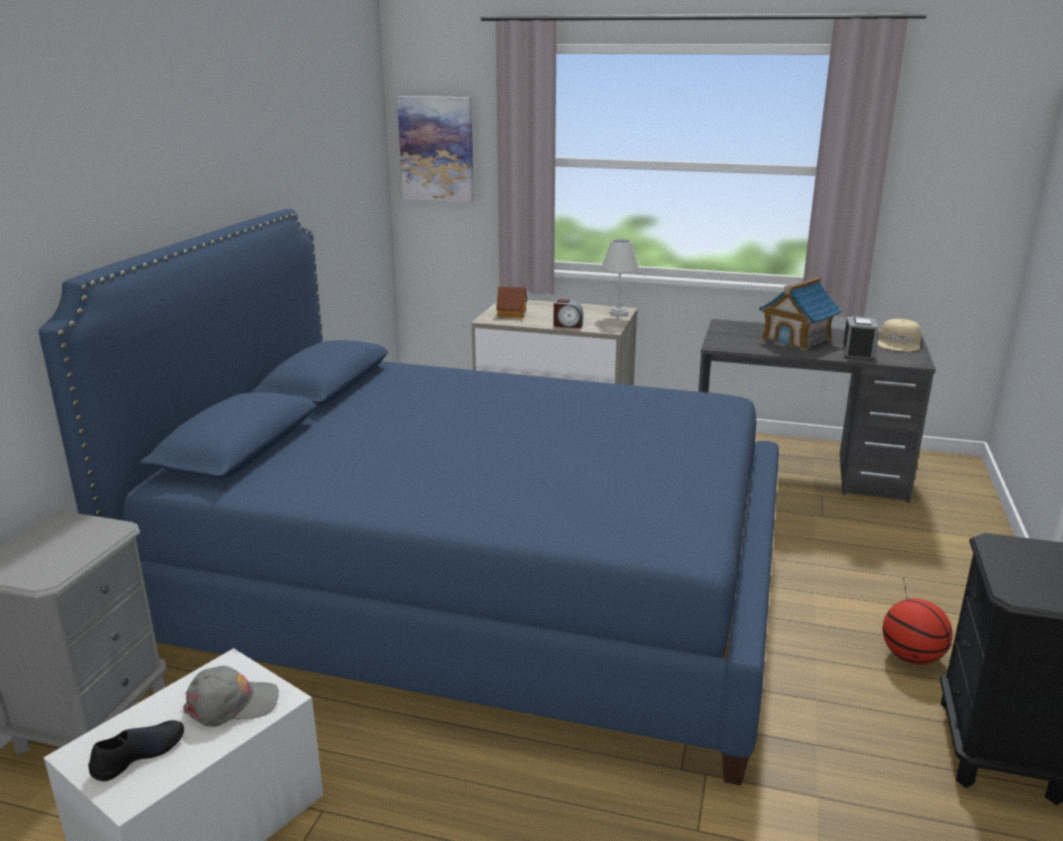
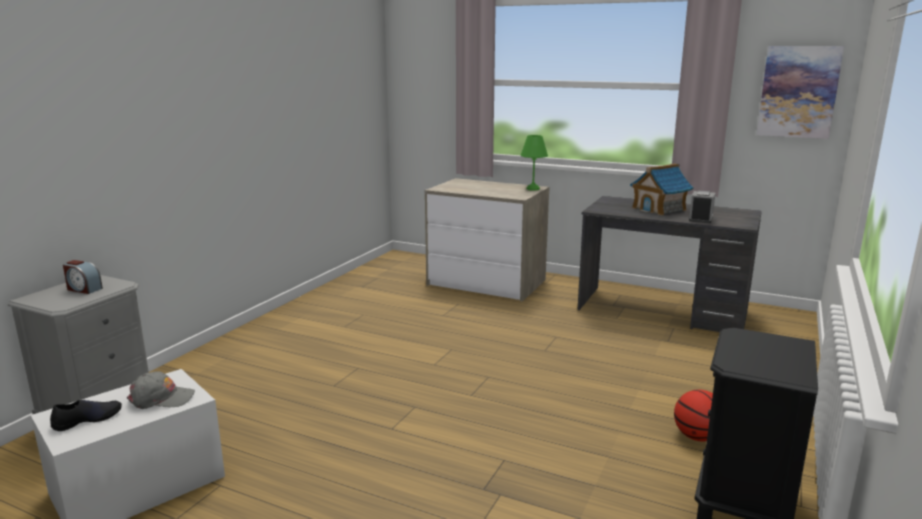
camera: 10 degrees right, 5 degrees down
blue bed [39,209,779,786] -> none
picture [397,96,474,202] -> picture moved to [756,46,844,139]
toy house [496,287,527,318] -> none
alarm clock [553,299,583,328] -> alarm clock moved to [63,260,103,294]
white table lamp [601,239,639,316] -> green table lamp [521,135,548,191]
beige cap [877,319,922,352] -> none

